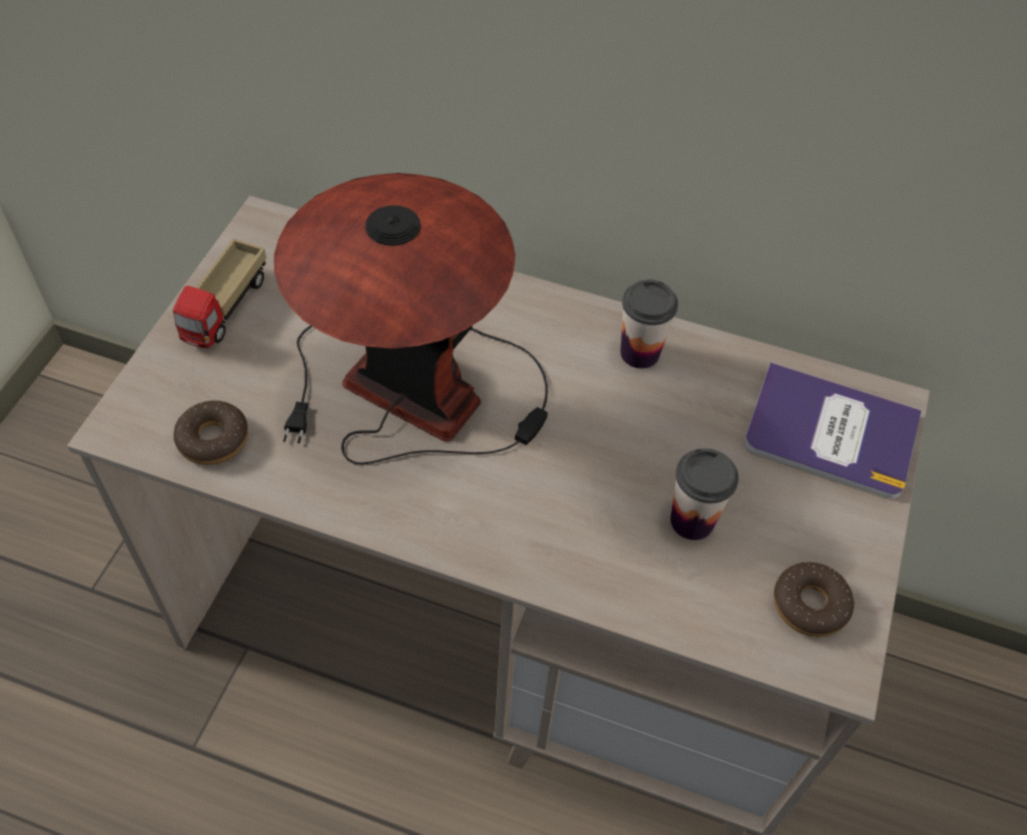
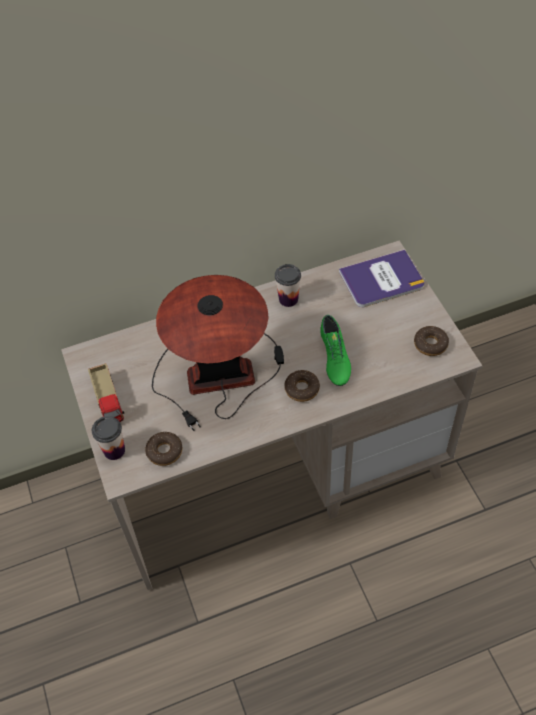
camera: 35 degrees left, 0 degrees up
cup [670,448,739,540] -> cup moved to [92,416,125,460]
none -> donut [284,370,320,402]
none -> green shoe [320,315,351,386]

